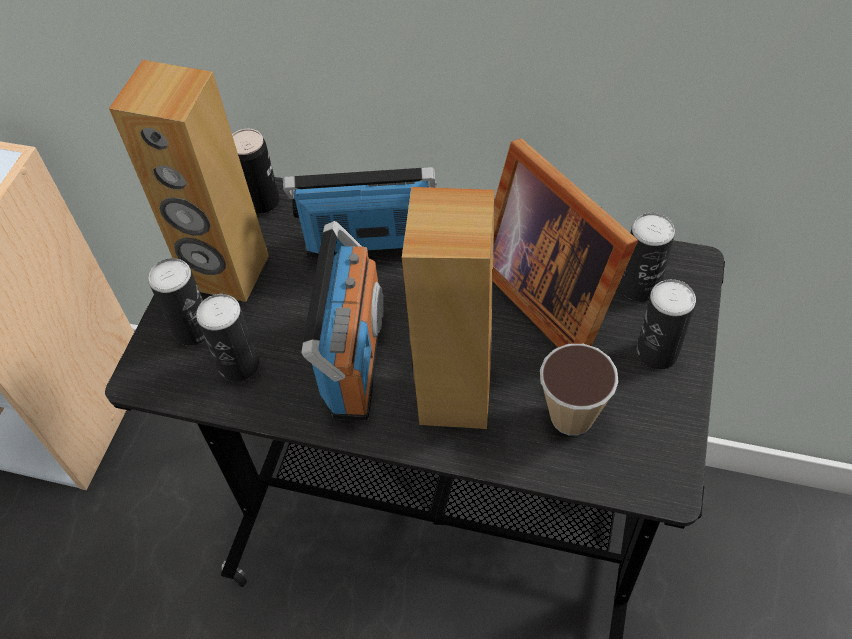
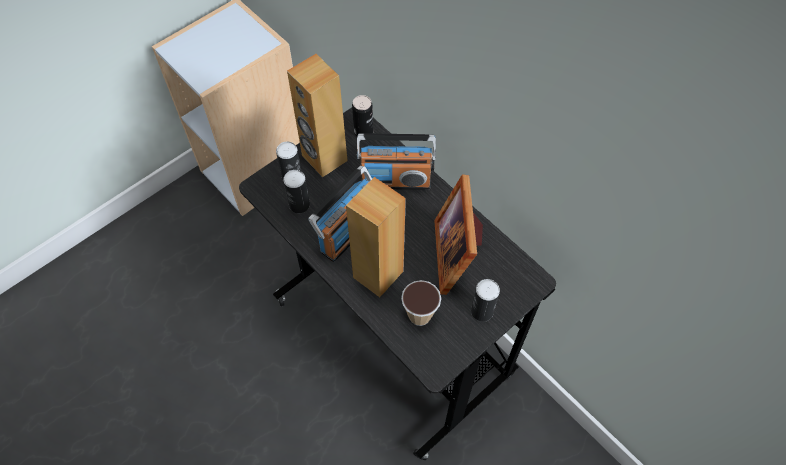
camera: 30 degrees right, 5 degrees up
radio [283,167,437,257] -> radio turned 150 degrees clockwise [356,133,436,190]
can [620,213,675,302] -> none

